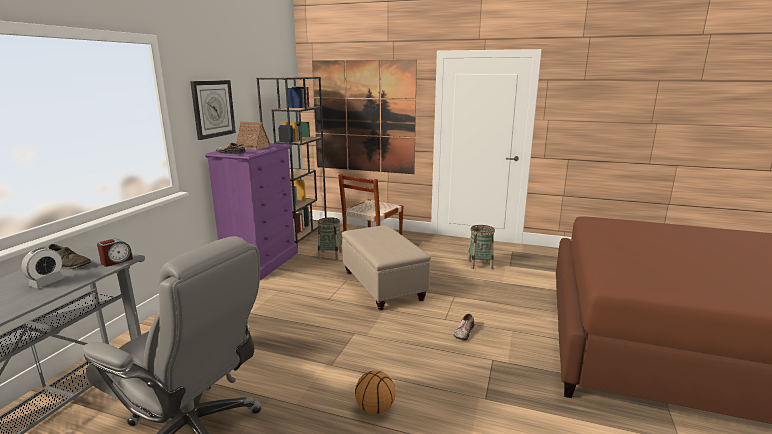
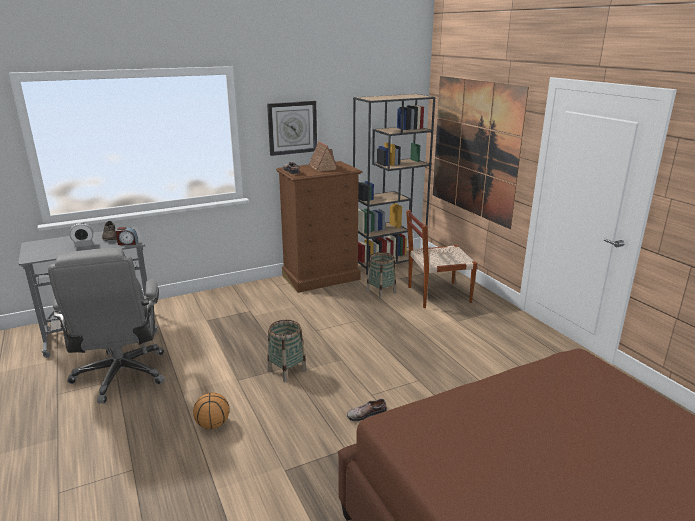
camera: 45 degrees right, 5 degrees up
purple dresser [205,143,298,280] -> brown dresser [276,161,363,293]
beige ottoman [342,225,431,310] -> none
basket [468,225,495,269] -> basket moved to [267,320,307,382]

